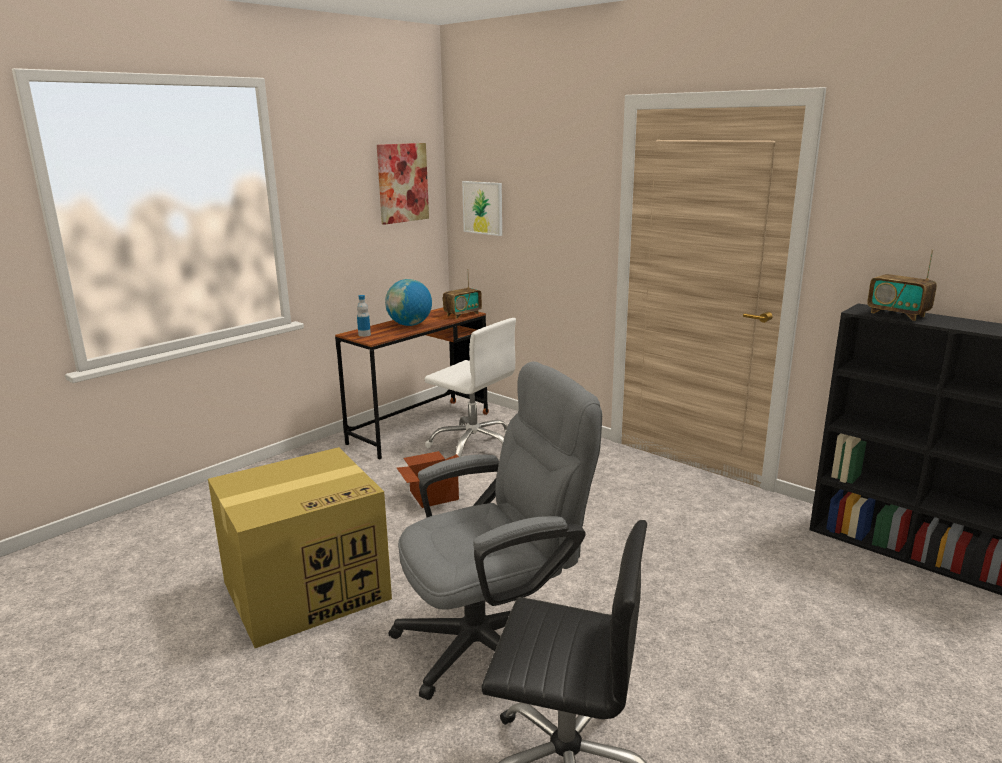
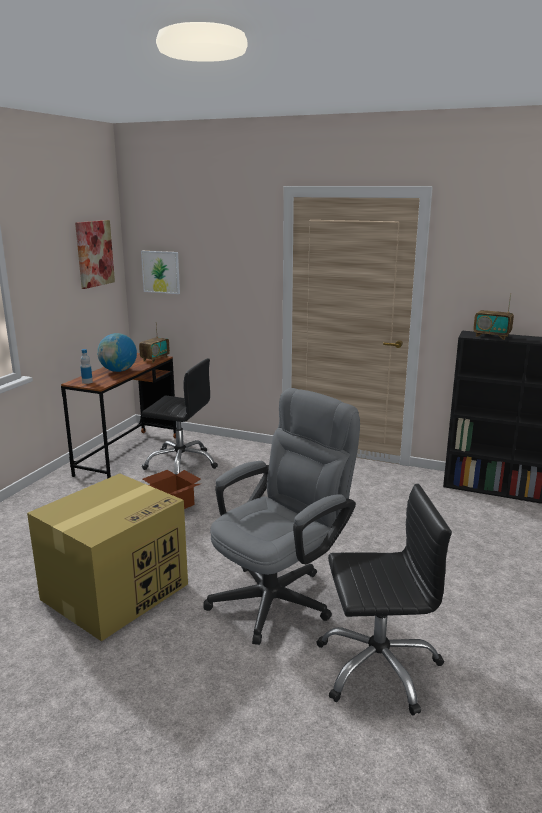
camera: 20 degrees left, 0 degrees up
white office chair [425,318,516,457] -> black office chair [141,358,218,475]

